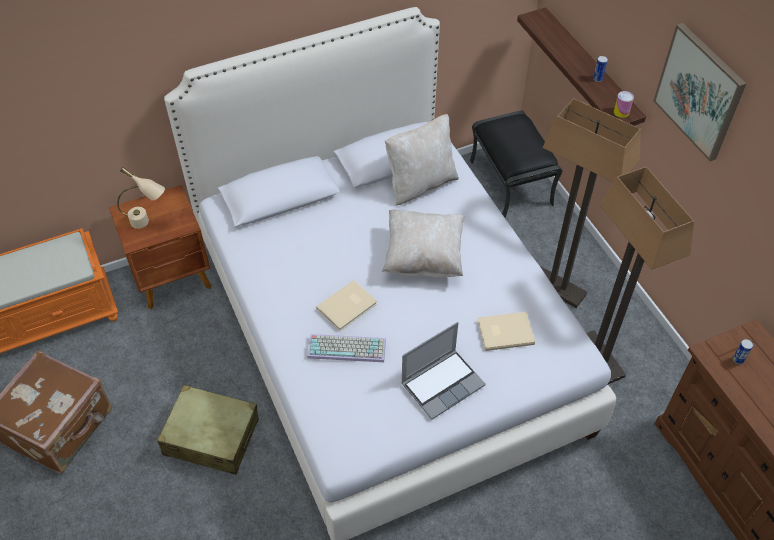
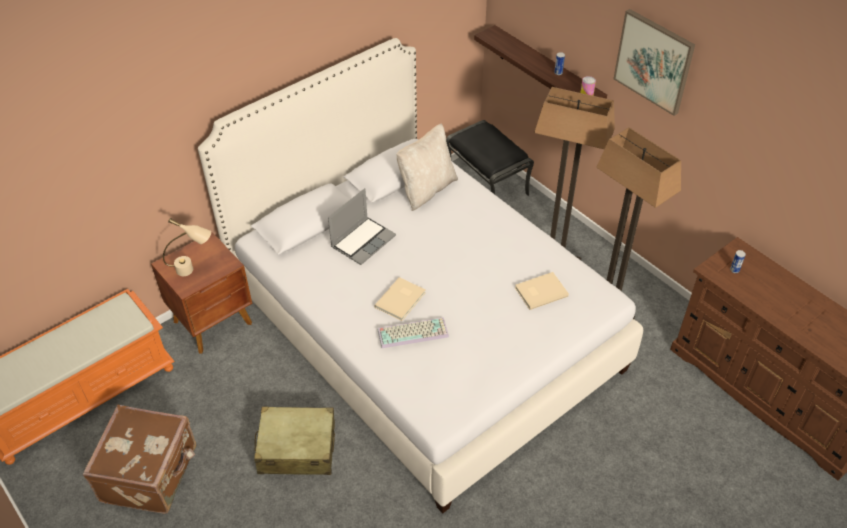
camera: 15 degrees left, 5 degrees down
beige pillow [382,209,464,277] -> none
laptop [401,322,486,420] -> laptop moved to [328,188,396,265]

